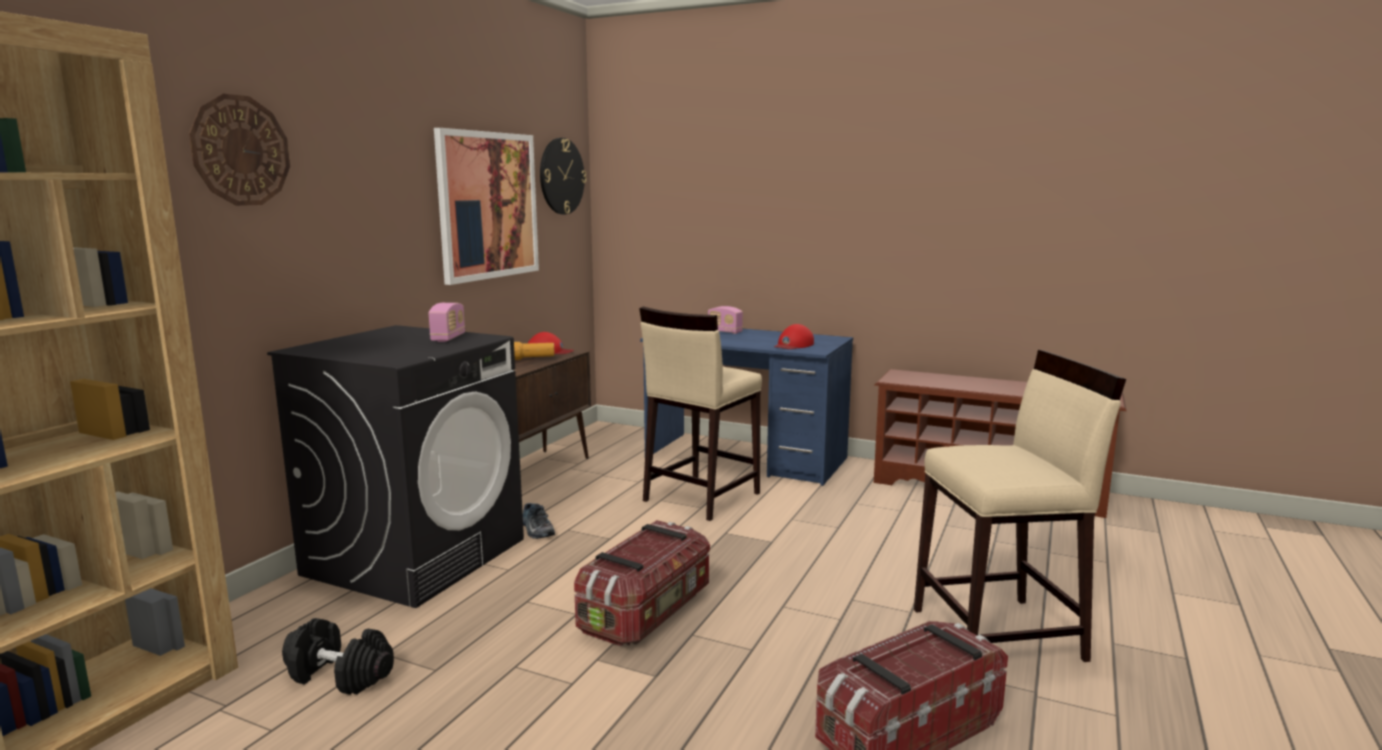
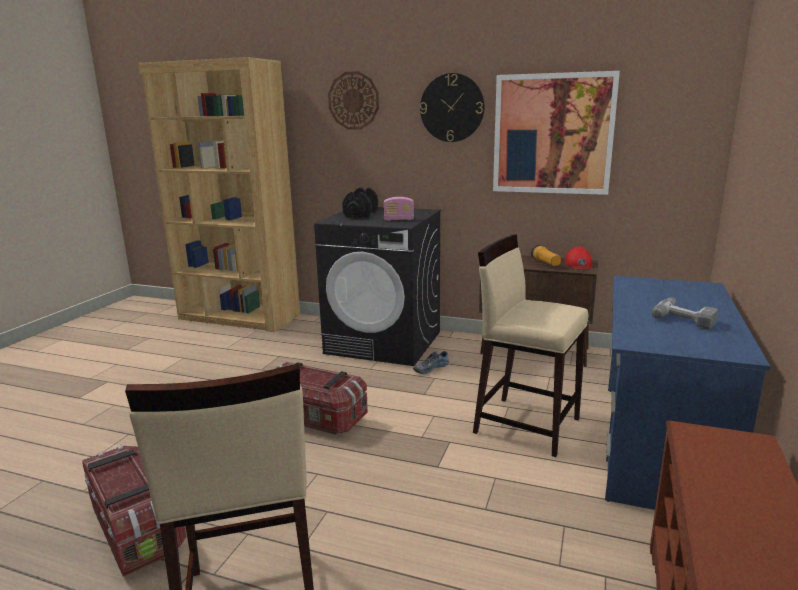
camera: 85 degrees right, 5 degrees up
black dumbbell [282,618,394,695] -> black dumbbell moved to [342,187,378,218]
wall clock [540,138,587,214] -> wall clock moved to [420,73,485,142]
radio [708,306,743,334] -> none
red cap [774,324,814,349] -> none
none -> power drill [652,297,718,329]

